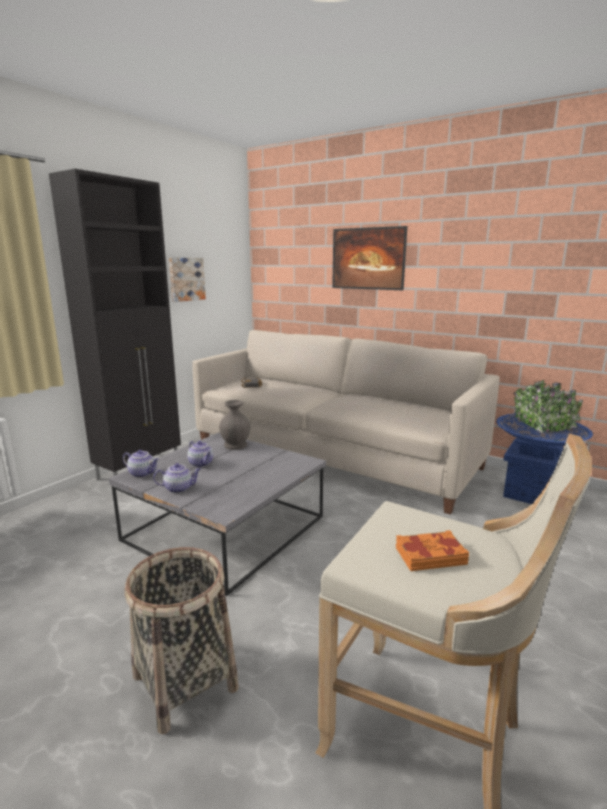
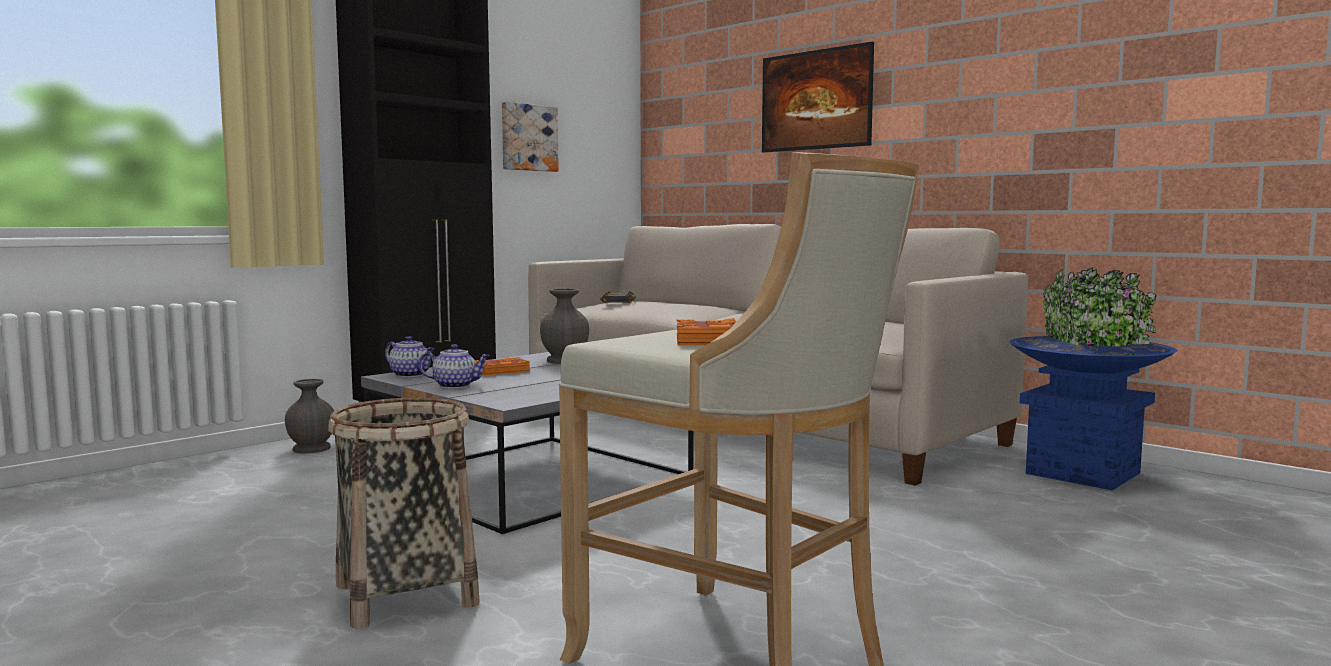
camera: 10 degrees right, 10 degrees down
teapot [187,441,213,467] -> orange book [475,357,530,375]
none -> grey vase [285,379,334,454]

